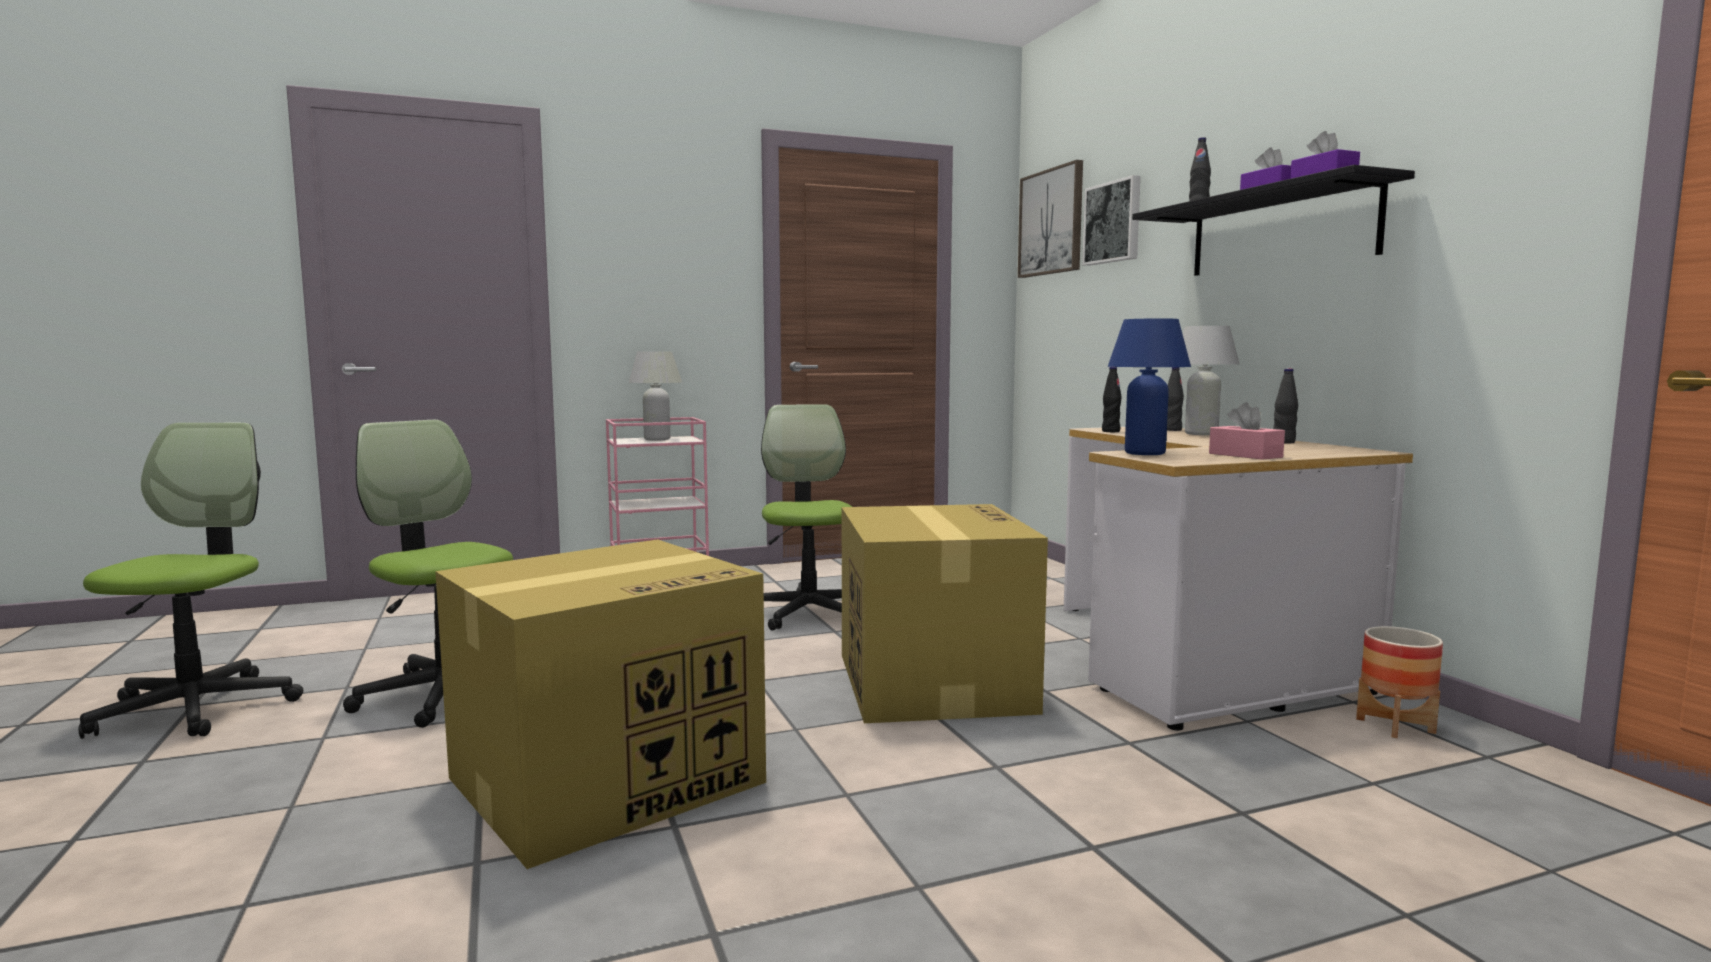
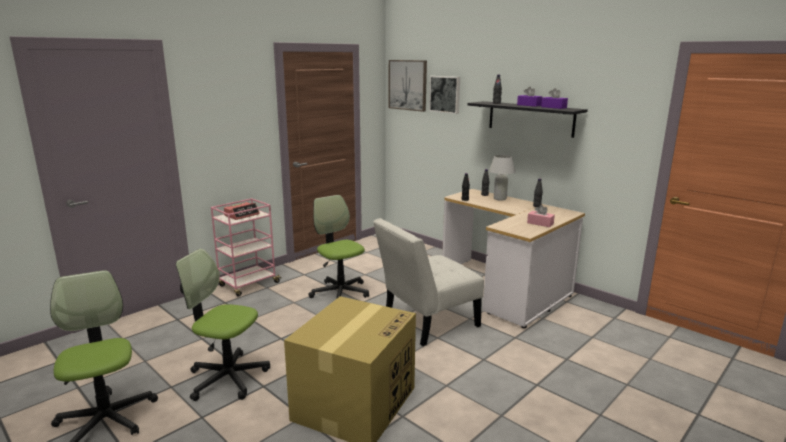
camera: 25 degrees left, 10 degrees up
white table lamp [629,351,682,441] -> alarm clock [224,202,260,220]
cardboard box [842,504,1048,723] -> white chair [373,218,484,346]
blue table lamp [1108,318,1191,455] -> none
planter [1356,626,1443,738] -> none

